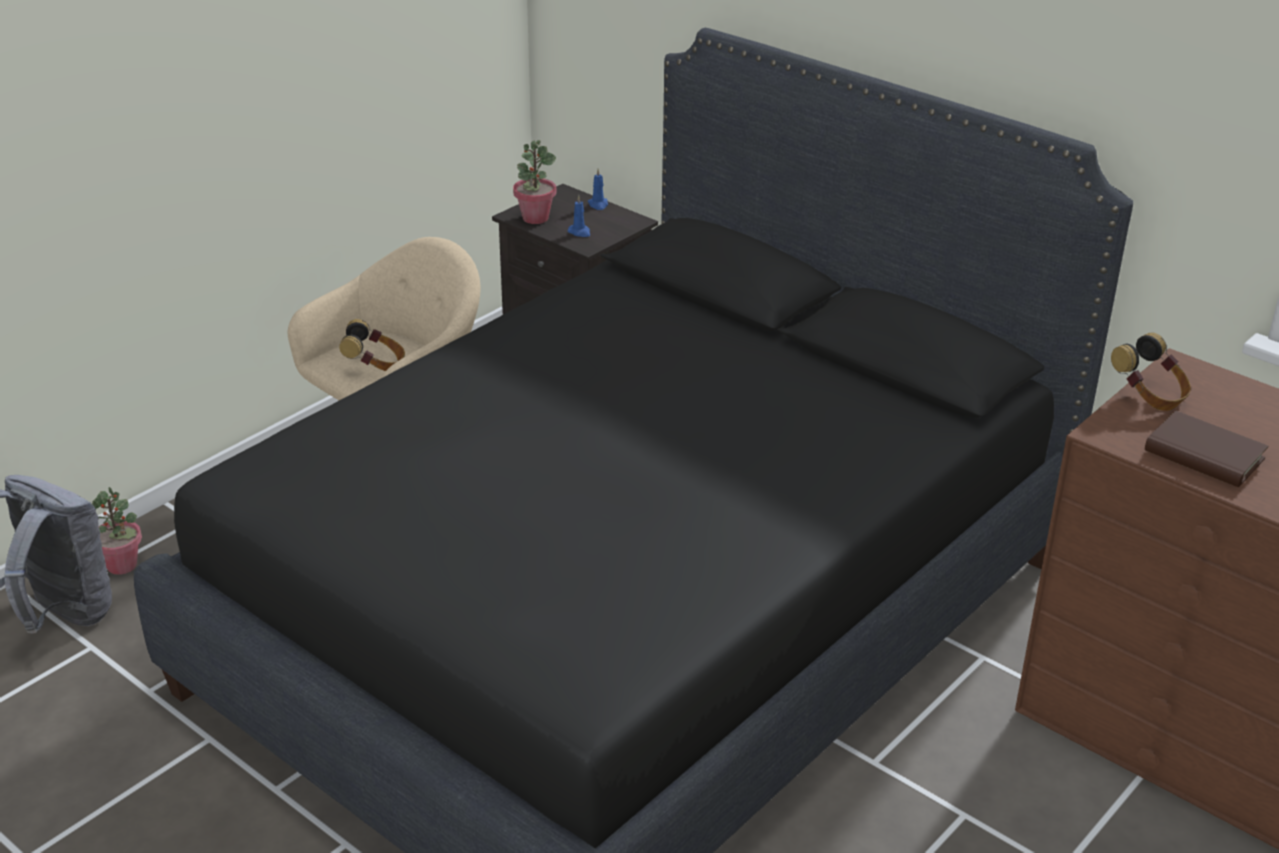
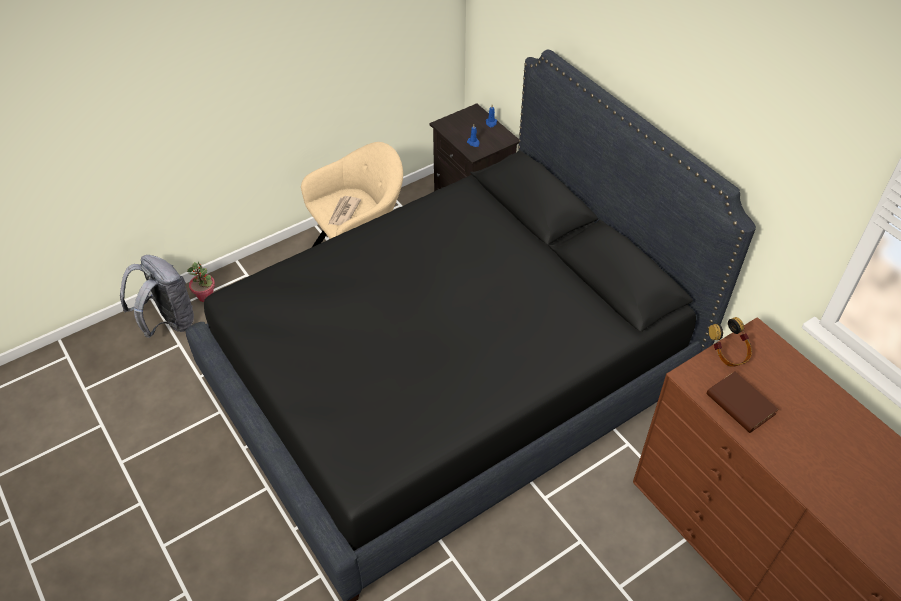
camera: 15 degrees right, 15 degrees up
headphones [339,319,405,371] -> newspaper [329,196,361,226]
potted plant [513,140,557,224] -> none

